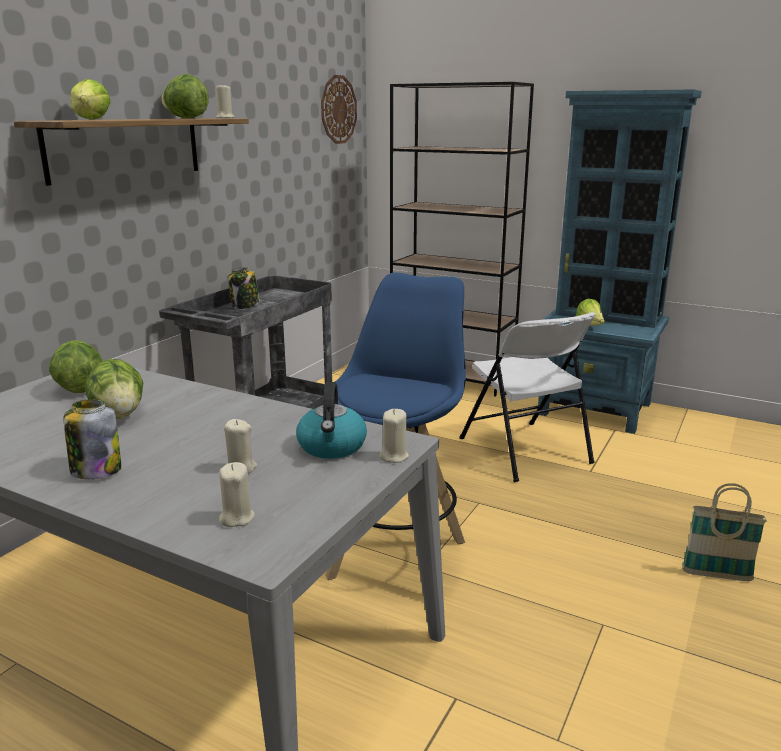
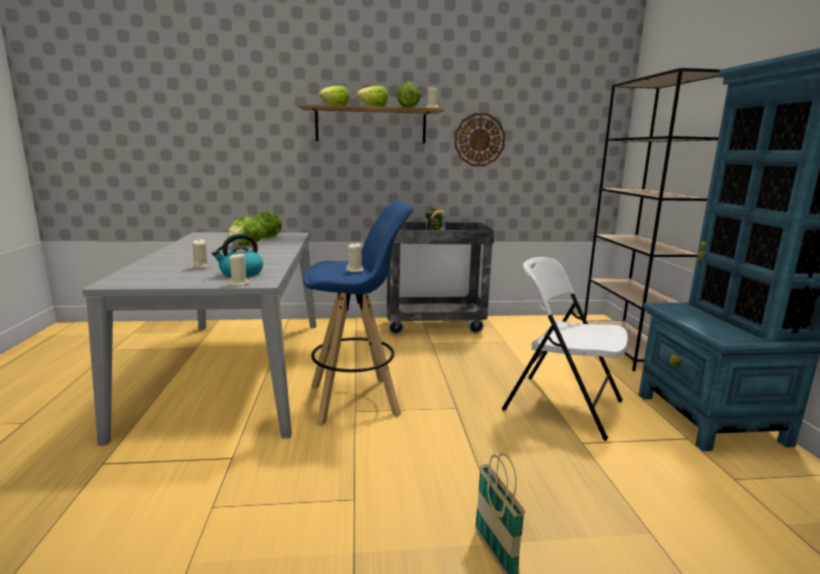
camera: 55 degrees right, 5 degrees down
jar [64,399,121,479] -> none
beige candle [219,462,254,527] -> beige candle moved to [346,243,364,272]
wall clock [321,75,357,144] -> wall clock moved to [454,113,505,166]
white chair [459,312,596,482] -> white chair turned 90 degrees clockwise [502,257,628,441]
lettuce [576,299,605,326] -> lettuce moved to [356,85,388,107]

